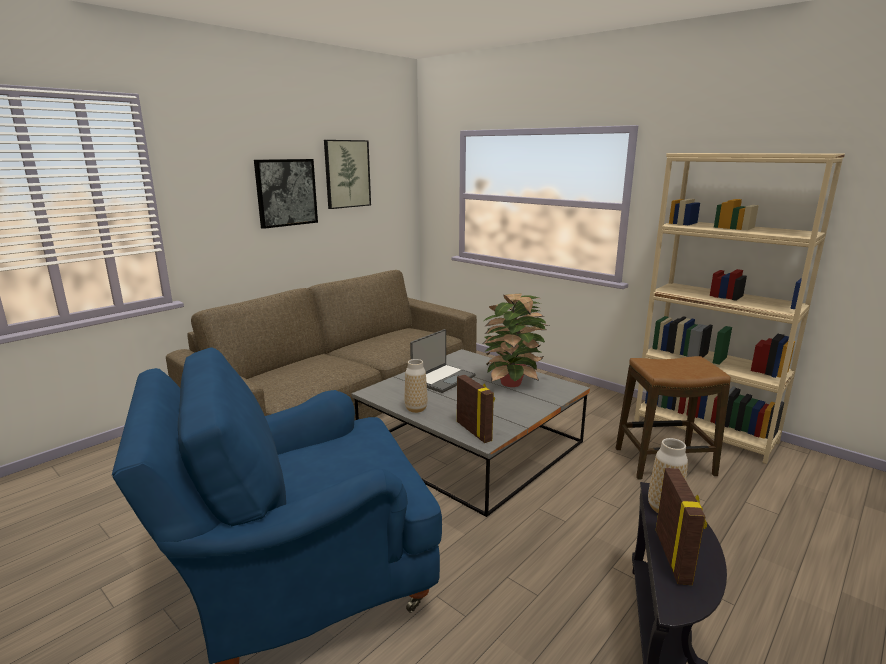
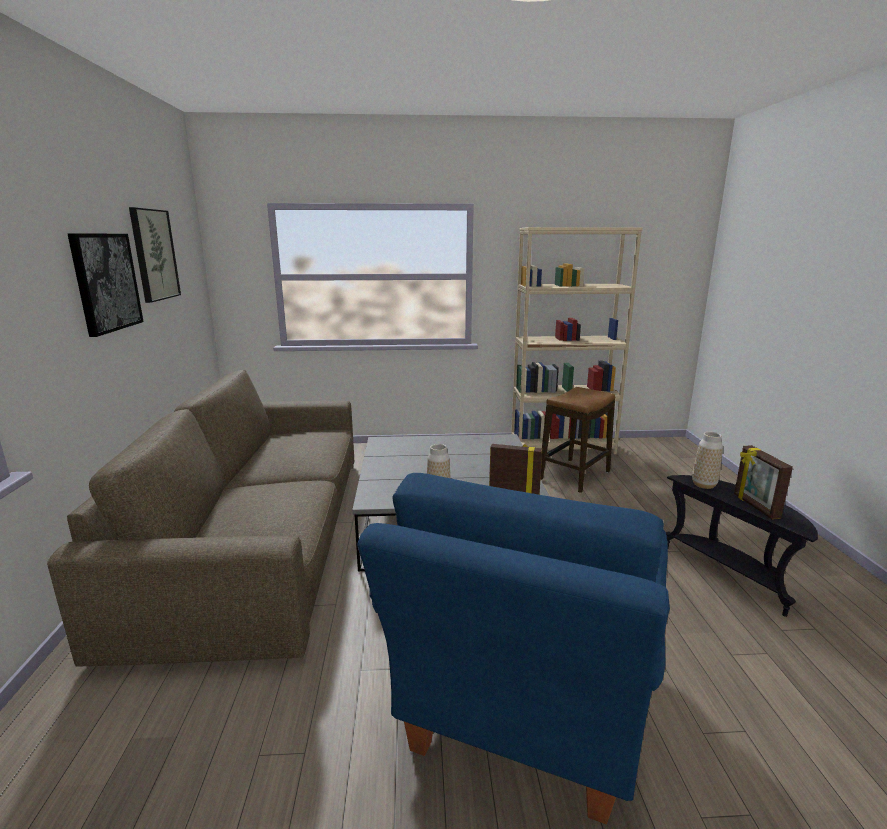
camera: 45 degrees left, 0 degrees up
laptop [410,329,476,393] -> none
potted plant [483,293,549,387] -> none
picture frame [656,468,707,585] -> picture frame turned 150 degrees counterclockwise [734,445,793,519]

